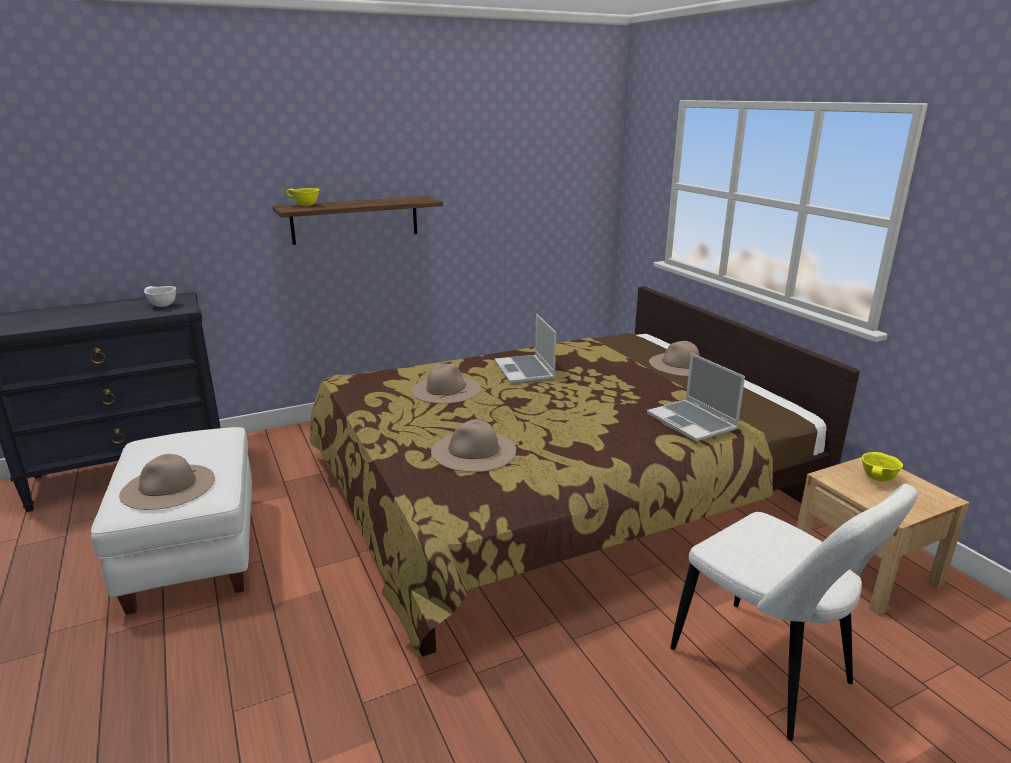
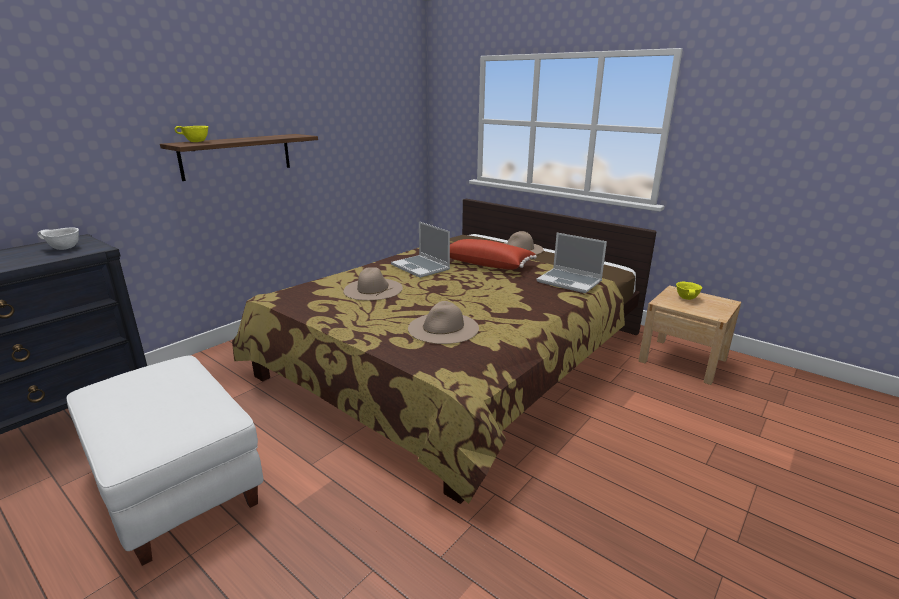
camera: 25 degrees left, 0 degrees up
beige hat [119,454,215,510] -> none
white chair [670,484,918,741] -> none
none -> red pillow [450,239,537,270]

